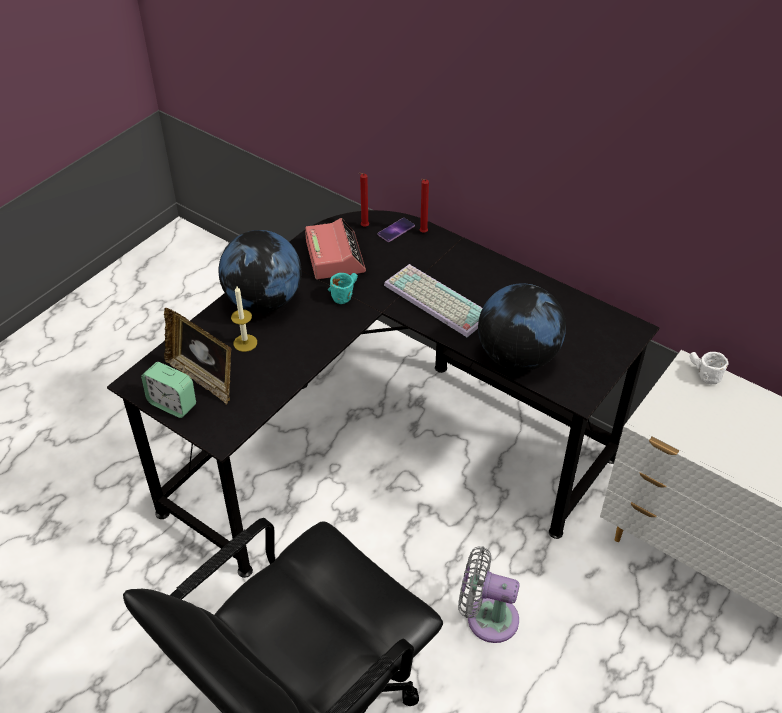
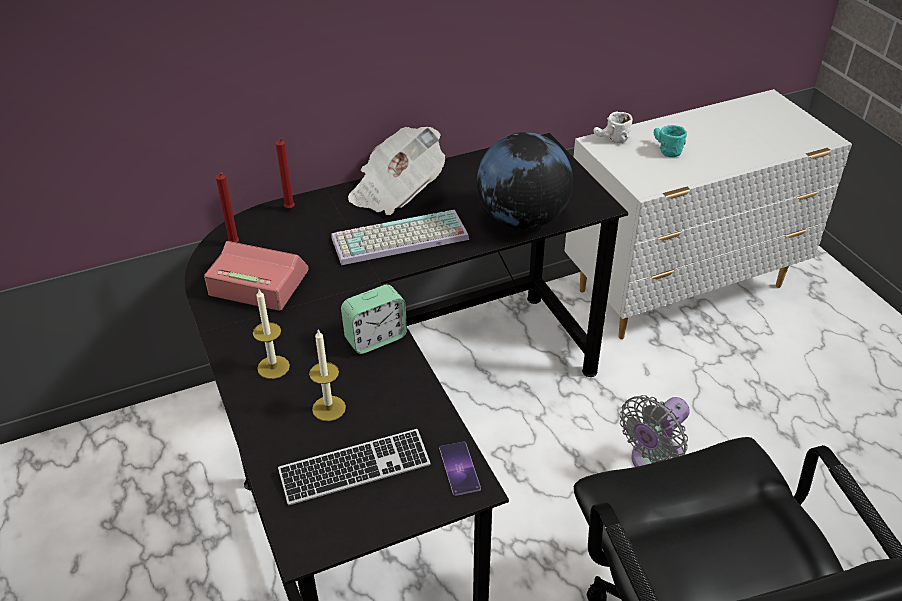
camera: 60 degrees left, 5 degrees down
alarm clock [141,362,196,418] -> alarm clock moved to [341,285,407,354]
picture frame [164,308,231,405] -> keyboard [278,429,430,506]
globe [219,230,302,313] -> candle [253,289,290,379]
turquoise mug [328,273,358,304] -> turquoise mug moved to [654,125,687,157]
phone [378,218,415,242] -> phone moved to [439,442,481,496]
none -> newspaper [348,127,445,215]

